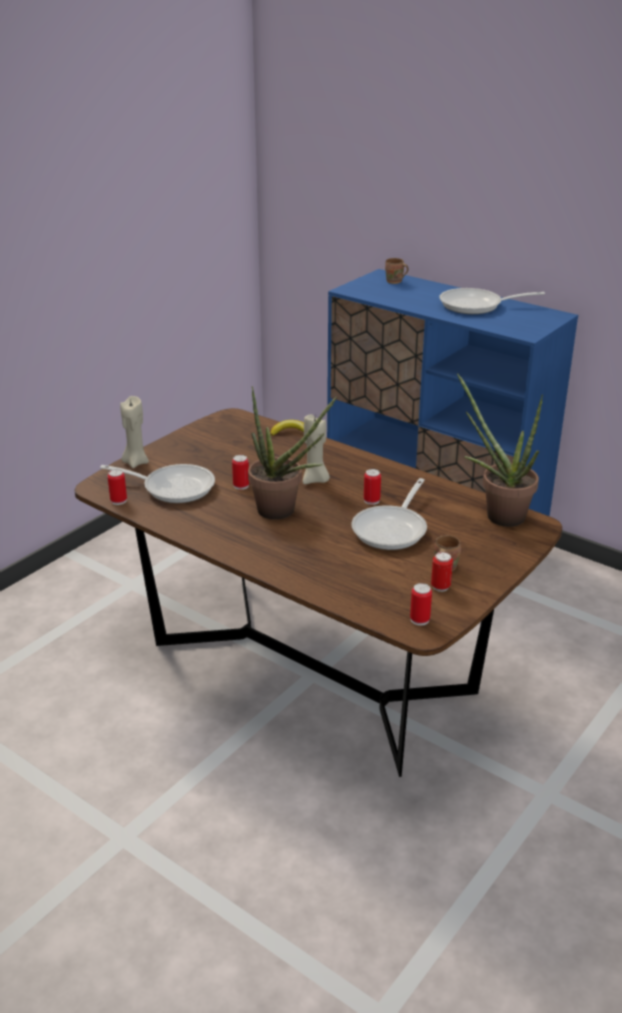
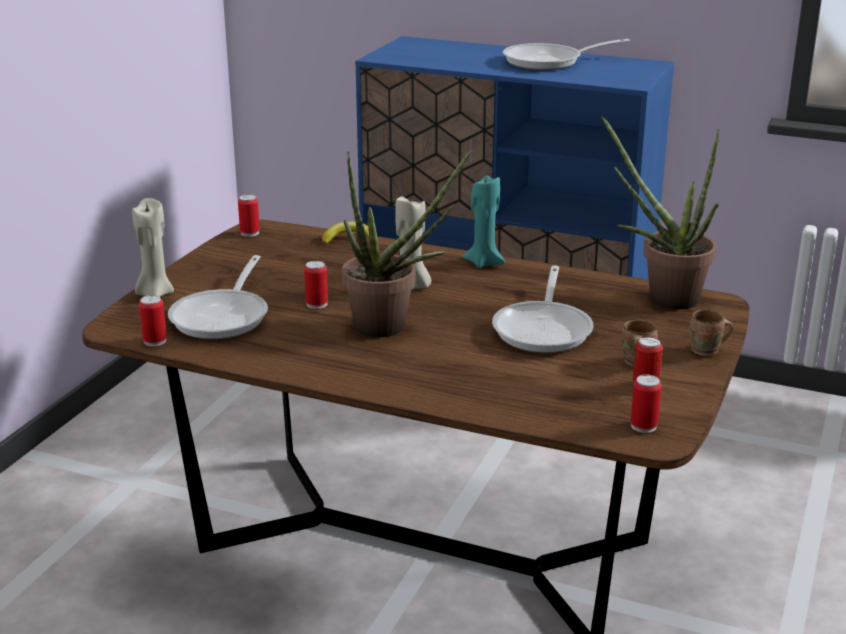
camera: 15 degrees left, 5 degrees down
frying pan [100,464,215,503] -> frying pan turned 105 degrees clockwise [168,255,268,339]
can [364,469,381,505] -> can moved to [238,194,260,237]
brown mug [385,258,409,284] -> brown mug moved to [690,309,733,356]
none -> turquoise candle [462,175,505,268]

